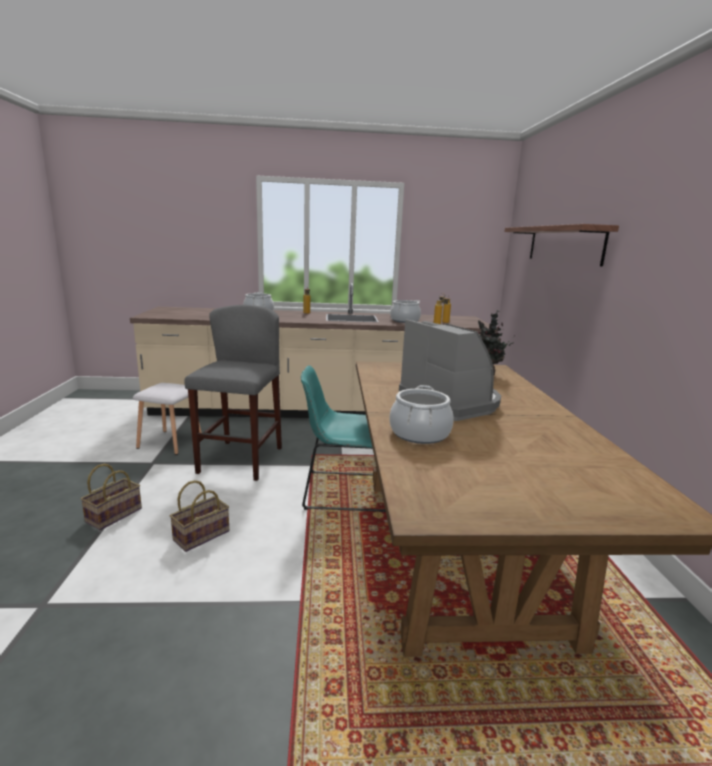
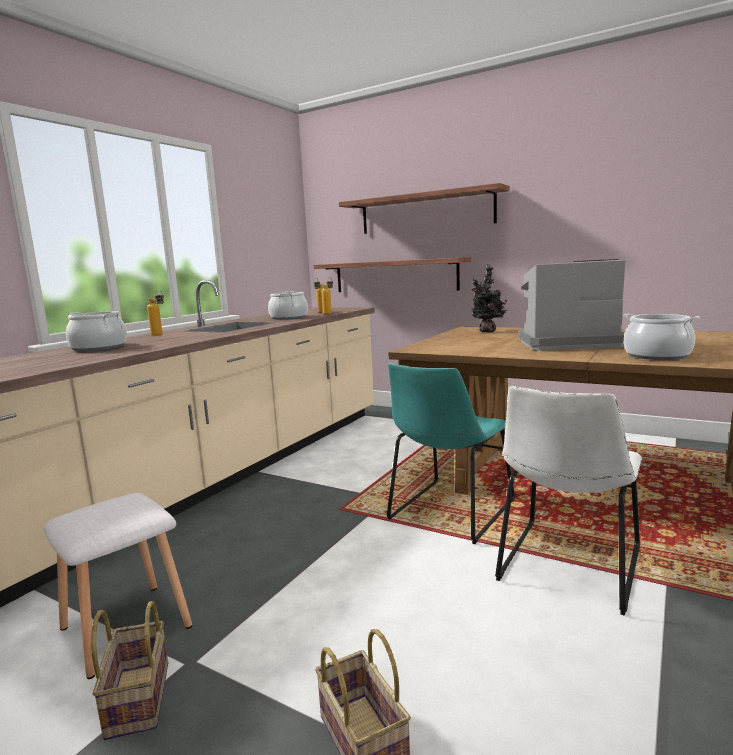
camera: 55 degrees left, 5 degrees down
basket [170,480,229,552] -> basket moved to [91,601,168,740]
grey stool [184,305,282,481] -> none
none -> shelf [314,257,471,292]
none -> white chair [495,386,642,616]

